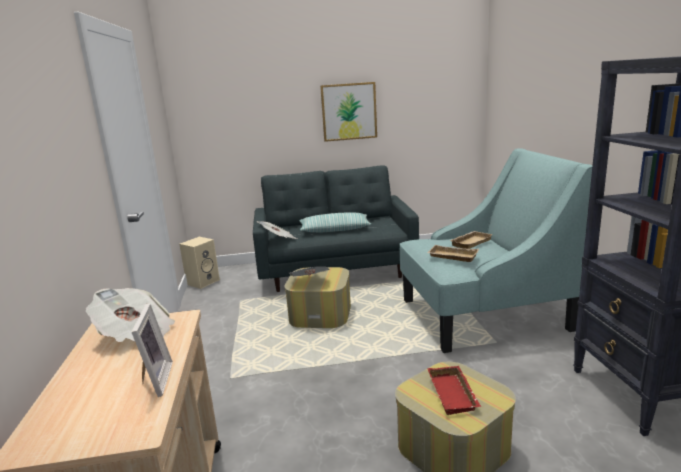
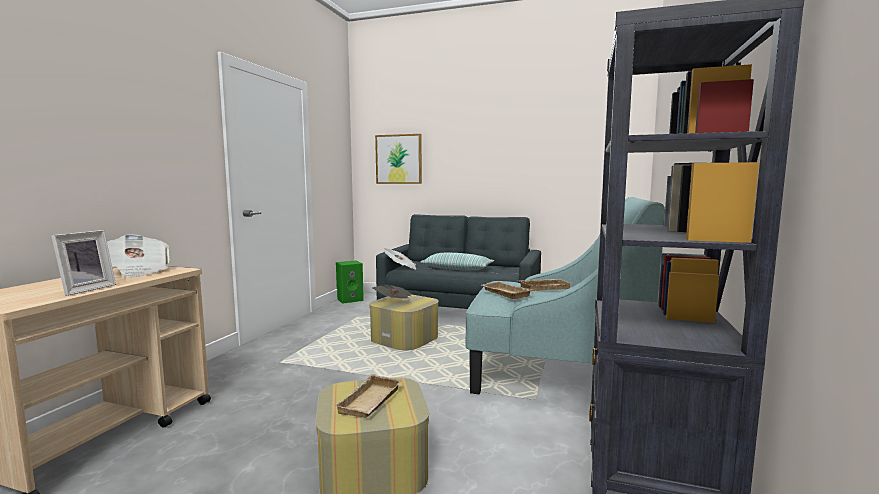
camera: 25 degrees right, 10 degrees down
beige speaker [179,237,220,289] -> green speaker [336,260,364,304]
picture [320,82,377,142] -> picture moved to [375,134,422,184]
red tray [427,366,481,415] -> beige tray [334,374,402,418]

